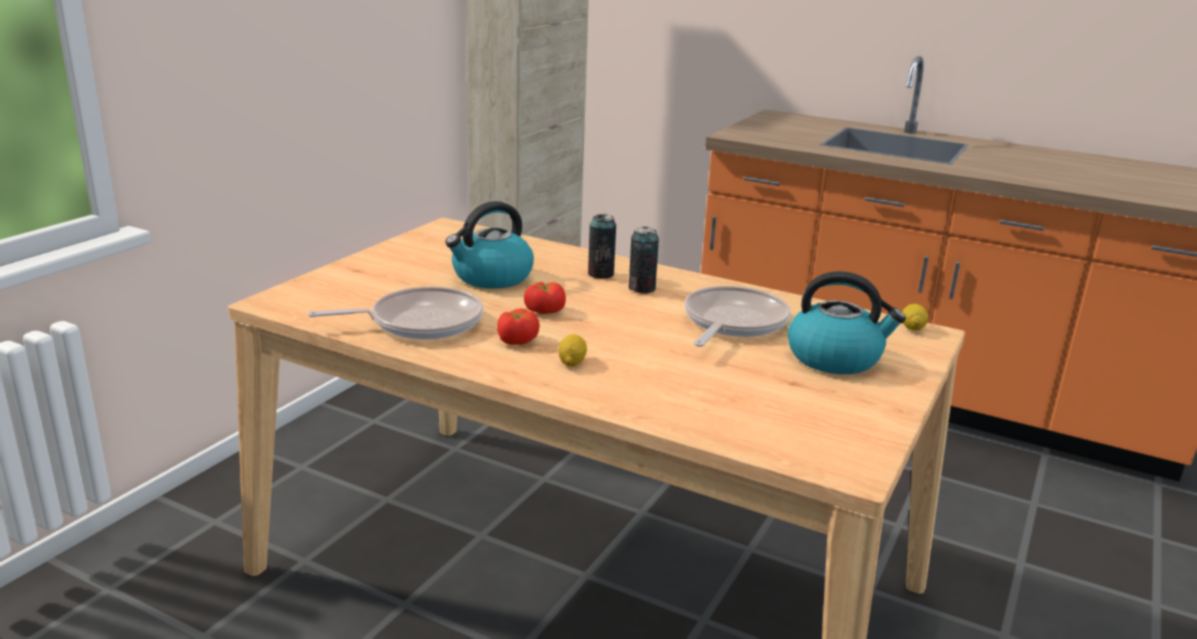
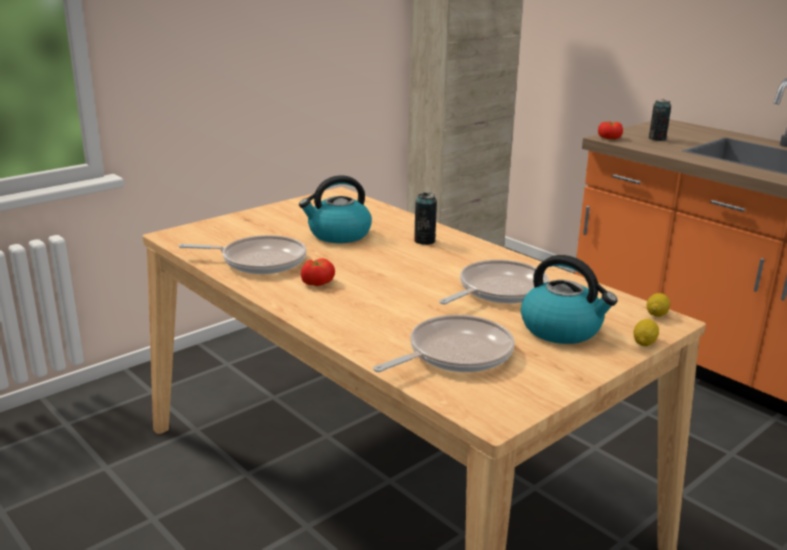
camera: 20 degrees right, 0 degrees up
tomato [524,282,566,314] -> tomato moved to [598,121,623,139]
lemon [558,334,587,366] -> lemon moved to [634,319,659,346]
can [629,227,659,294] -> can moved to [649,99,671,141]
none -> frying pan [373,315,515,372]

